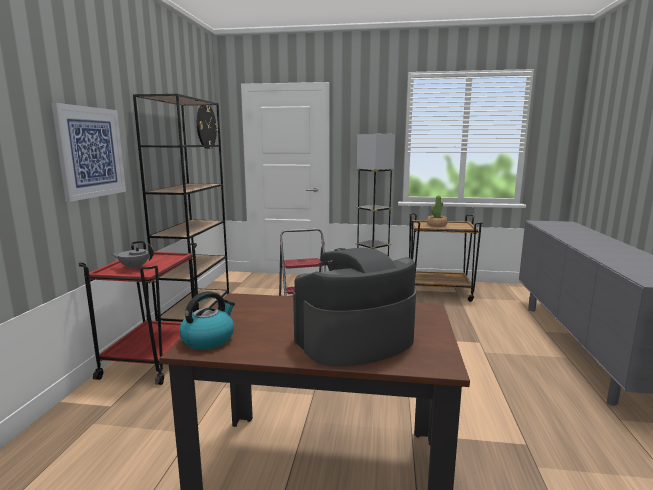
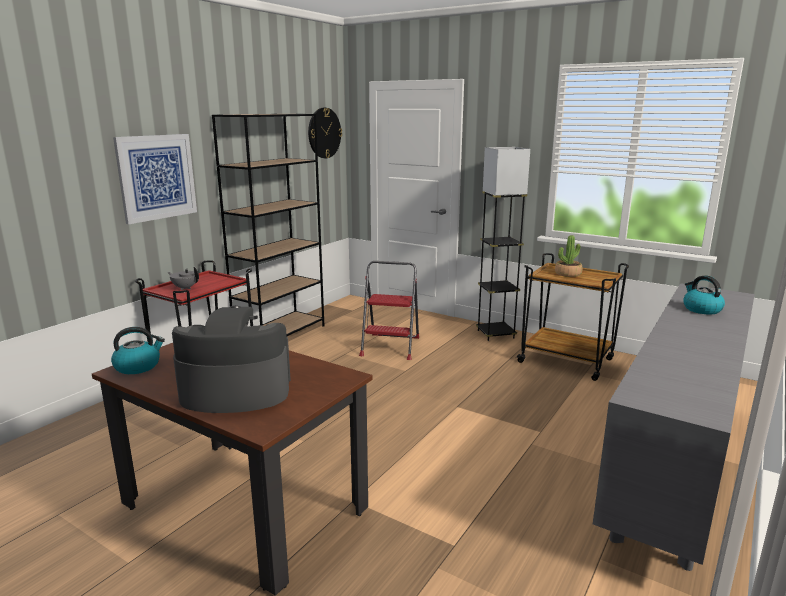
camera: 25 degrees right, 5 degrees up
none -> kettle [683,275,725,314]

